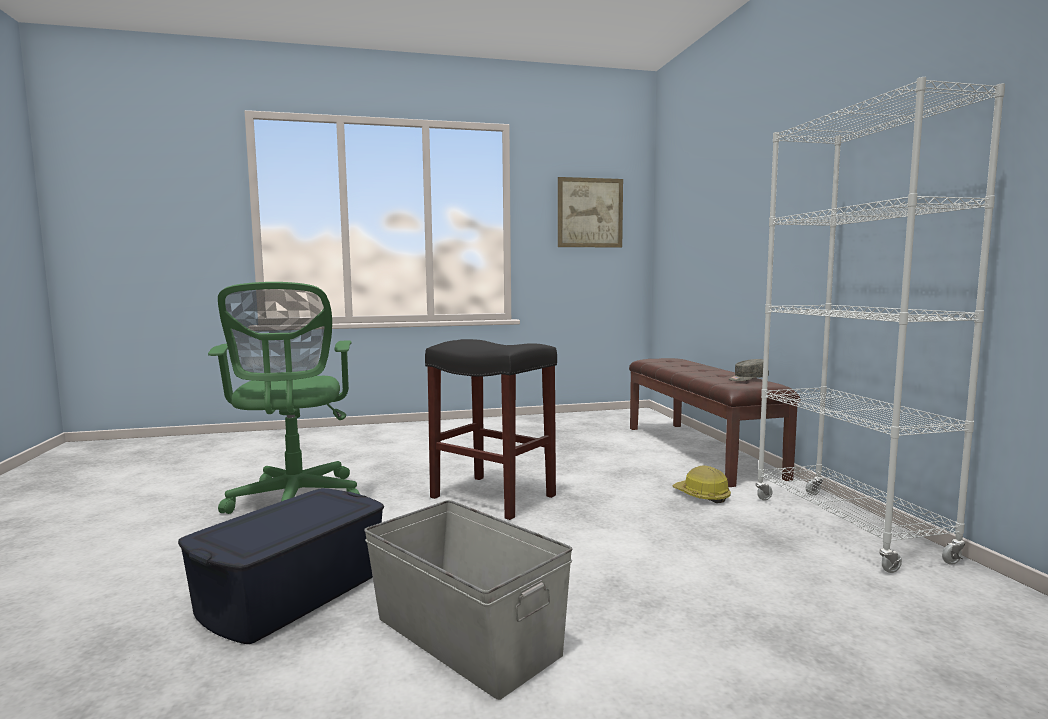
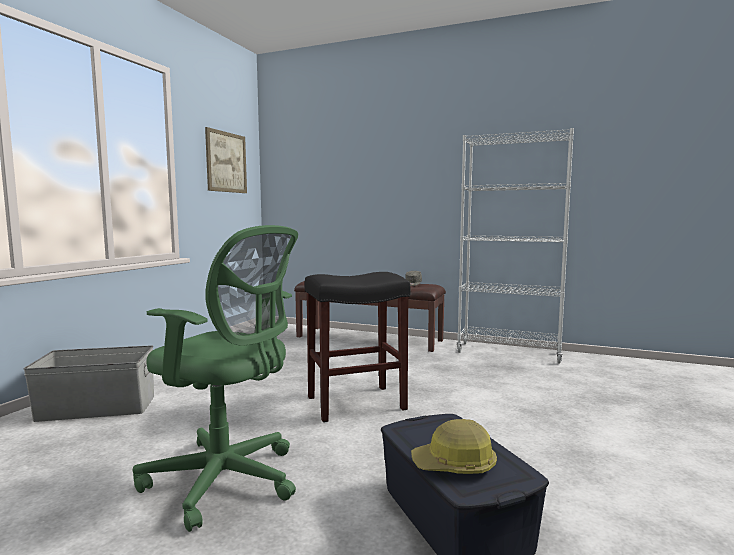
camera: 55 degrees left, 0 degrees up
grey storage box [364,500,573,700] -> grey storage box moved to [23,345,154,422]
hard hat [672,466,731,503] -> hard hat moved to [411,419,497,474]

